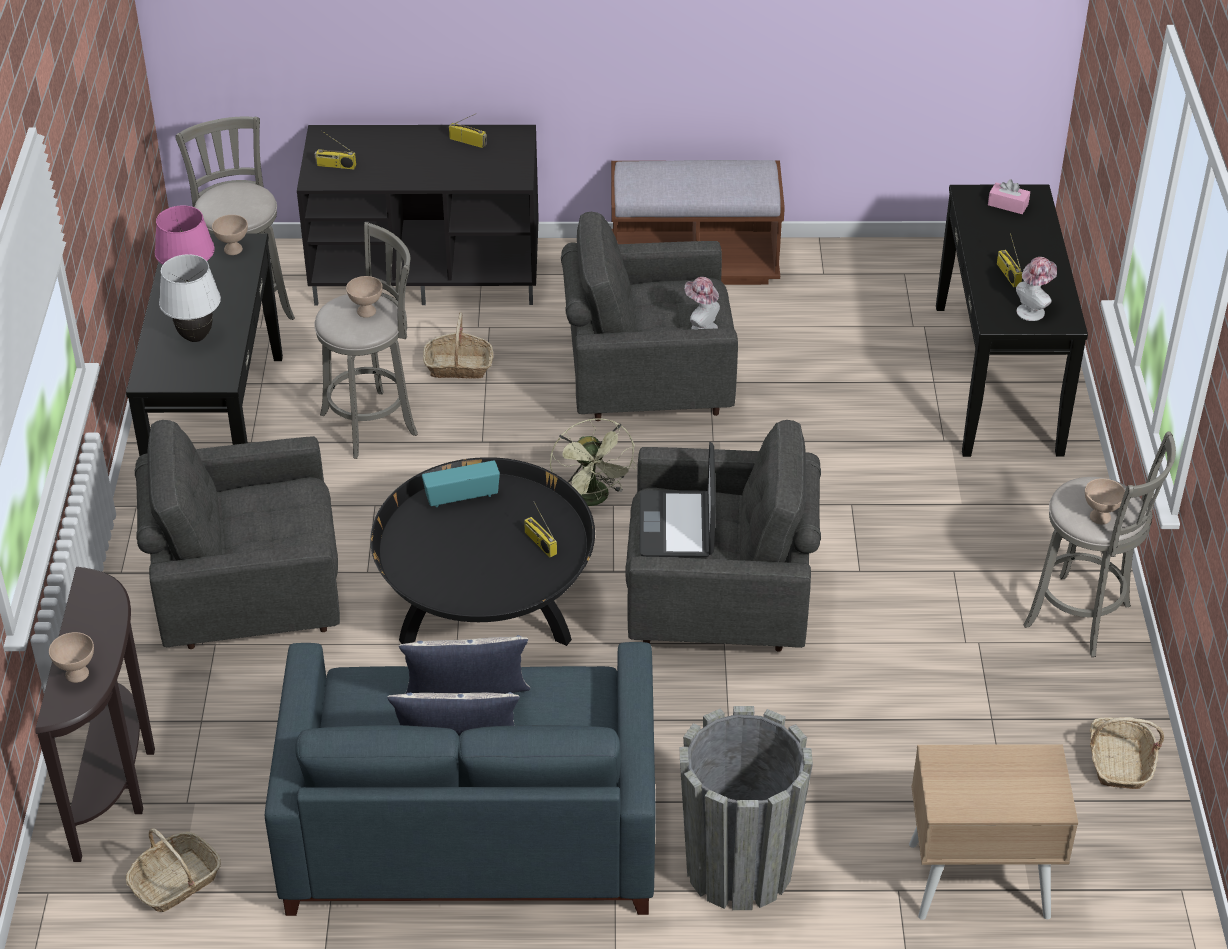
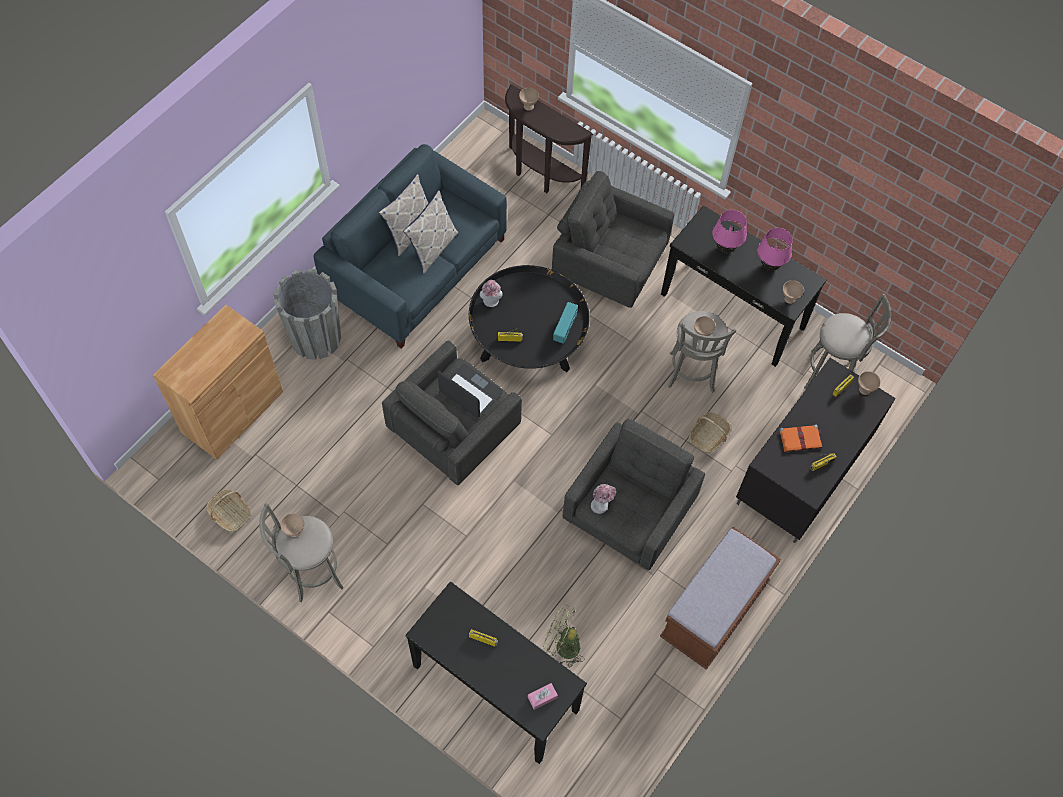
camera: 125 degrees right, 20 degrees up
basket [126,828,221,912] -> none
grey armchair [135,420,340,649] -> grey armchair turned 90 degrees counterclockwise [552,171,674,308]
white table lamp [159,254,221,342] -> pink table lamp [712,210,747,253]
green fan [550,418,636,506] -> green fan moved to [543,605,585,667]
beige nightstand [909,744,1078,920] -> brown cabinet [153,305,283,460]
hat [1016,257,1057,321] -> hat moved to [480,280,503,307]
none -> orange book [779,424,822,452]
none -> beige bowl [858,371,881,395]

